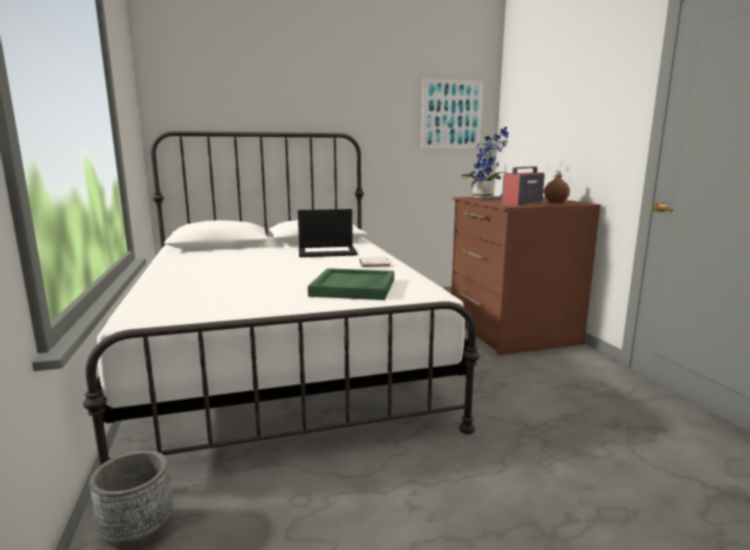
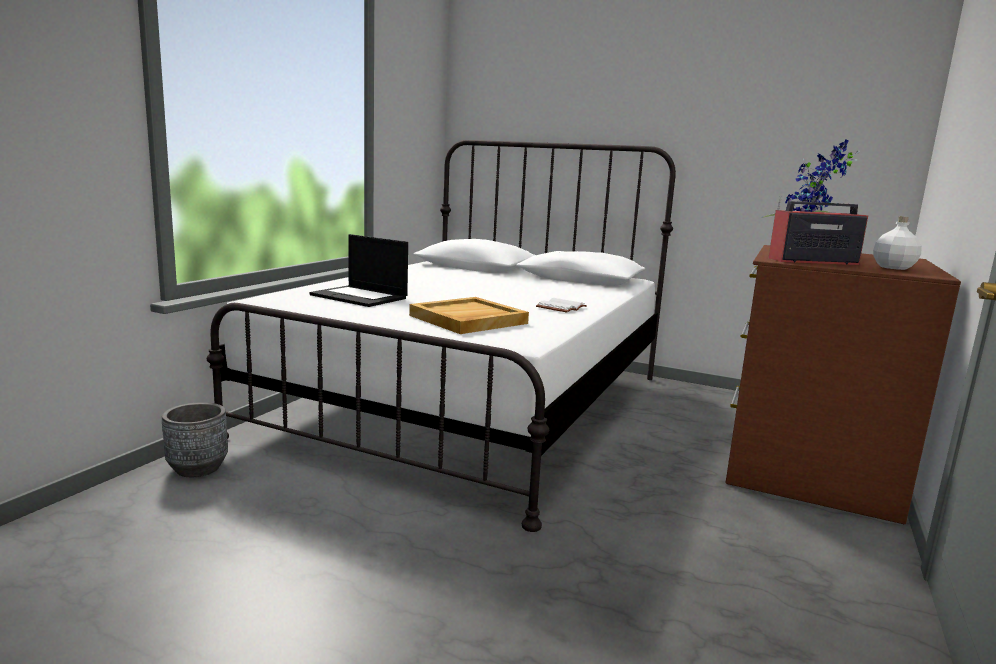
camera: 40 degrees right, 0 degrees up
laptop [298,209,358,257] -> laptop moved to [310,234,408,307]
green tray [308,268,394,300] -> beige tray [409,297,529,334]
picture [421,78,484,149] -> none
brown bottle [544,172,570,203] -> white bottle [873,216,922,270]

